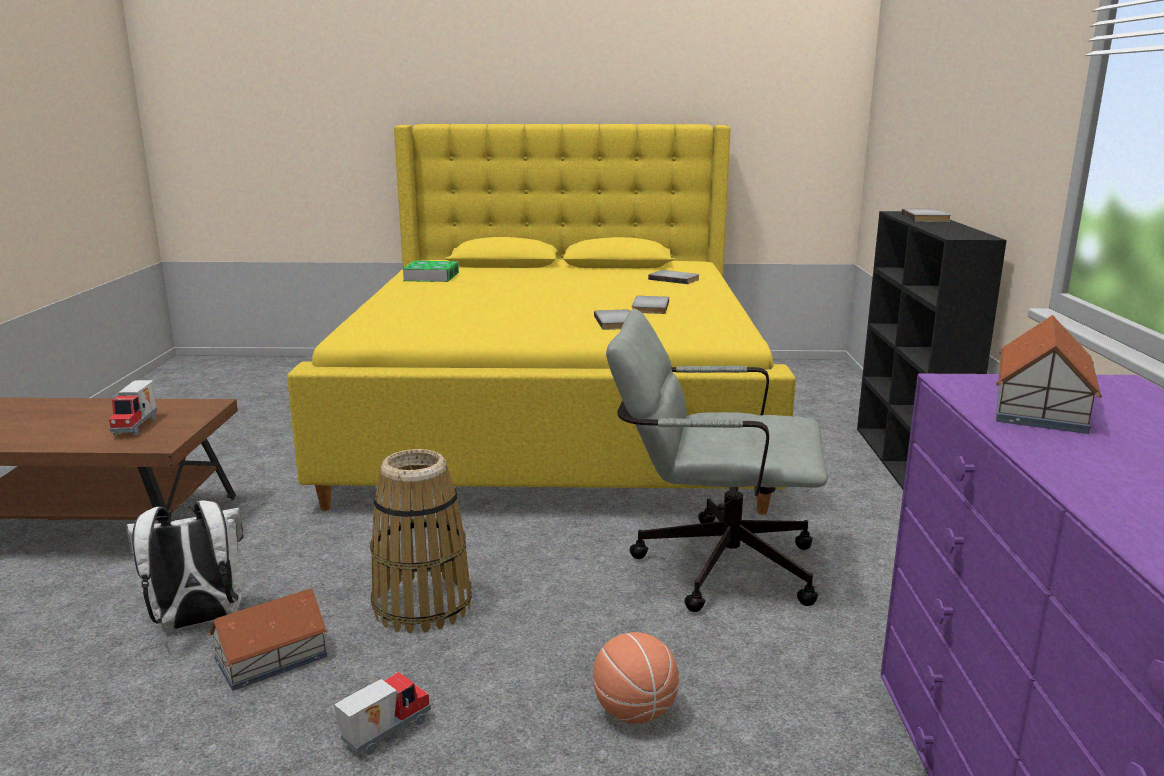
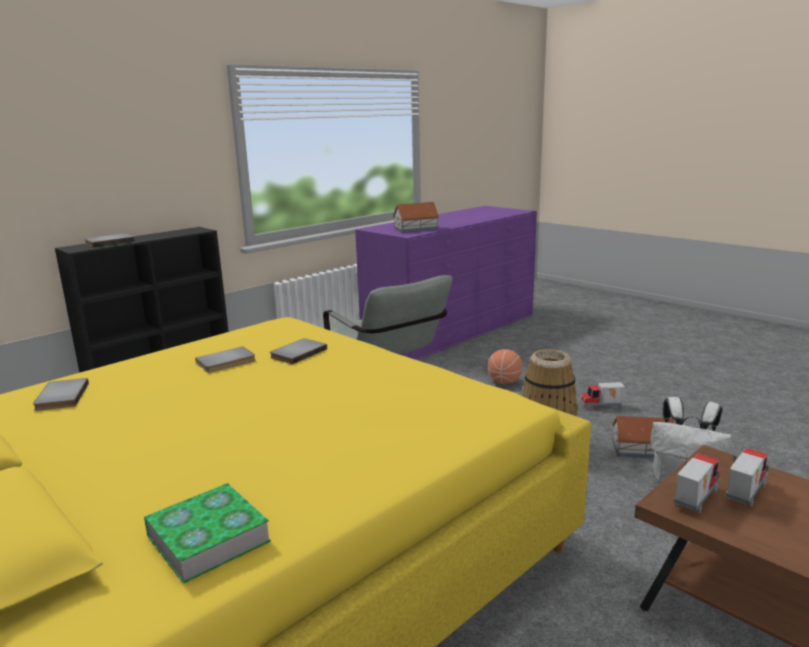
camera: 135 degrees left, 0 degrees up
none -> toy truck [674,453,720,513]

